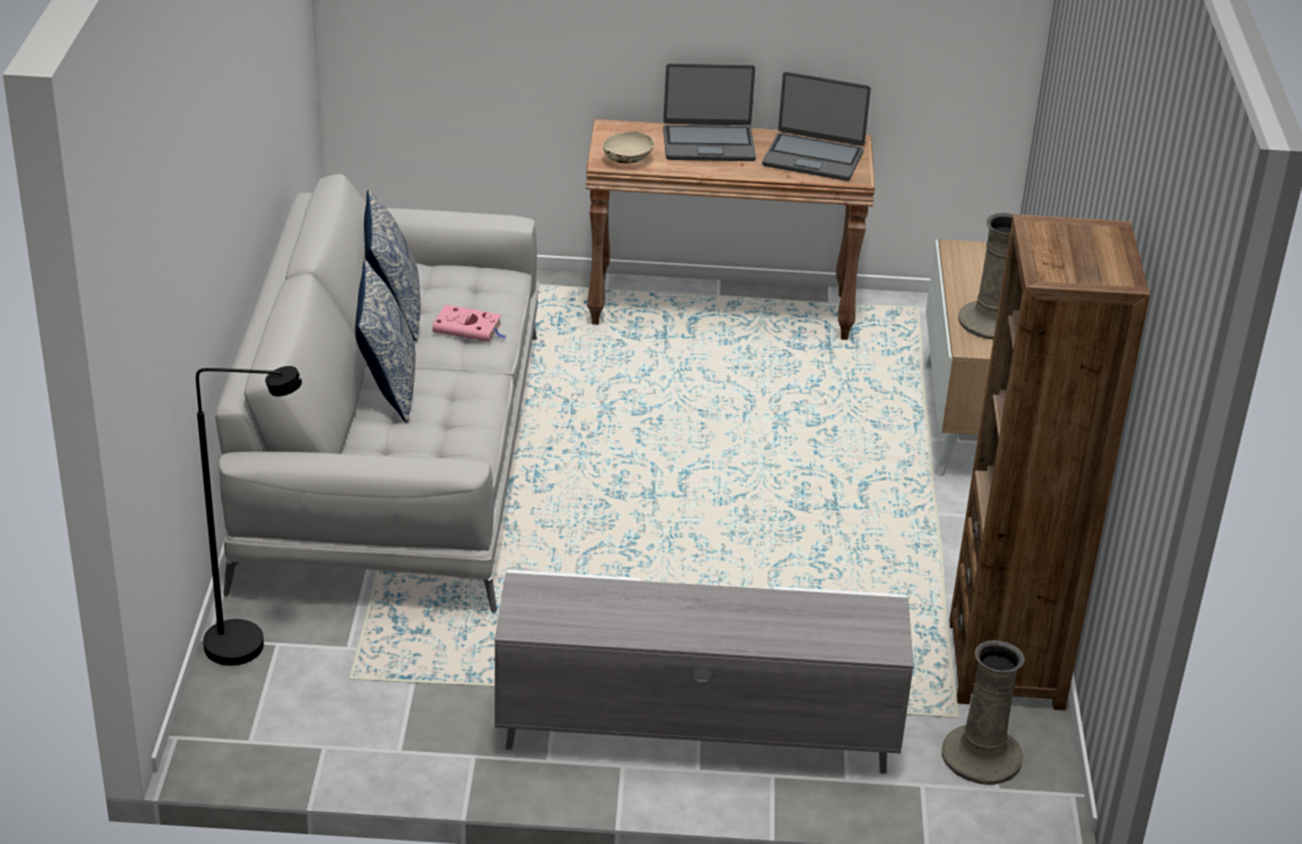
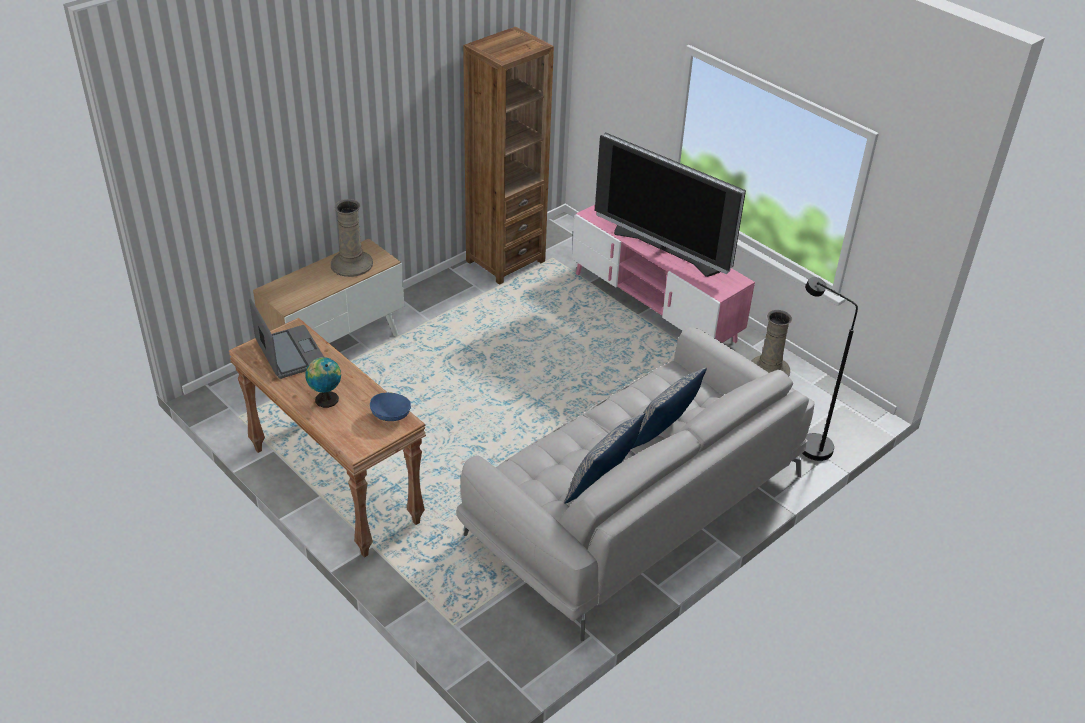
camera: 135 degrees left, 5 degrees up
pink book [432,305,506,342] -> none
grey tv stand [495,570,914,774] -> pink tv stand [572,205,755,343]
beige bowl [603,131,654,164] -> blue bowl [370,392,411,421]
laptop [663,63,756,161] -> globe [305,357,341,408]
beige vase [942,640,1024,785] -> beige vase moved to [751,310,792,376]
none -> television [595,132,746,277]

